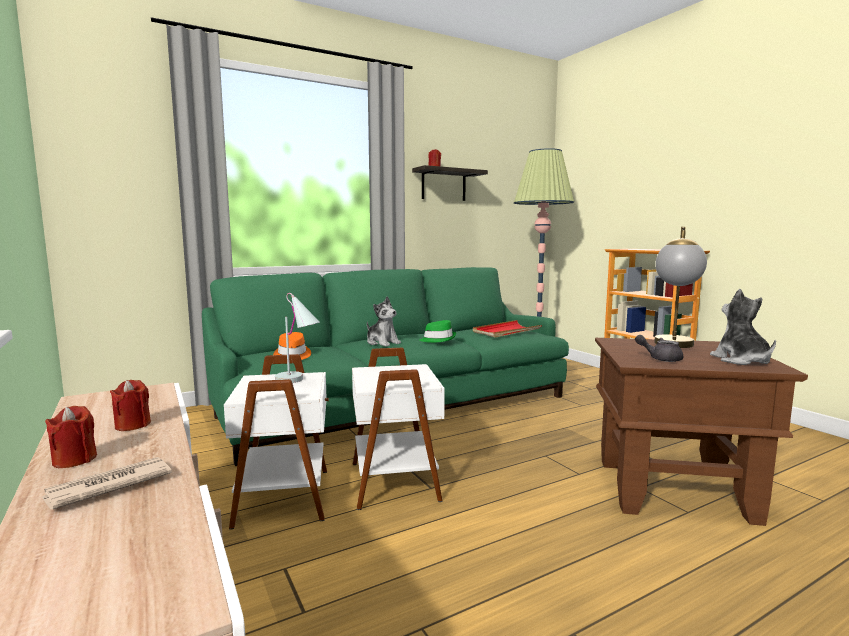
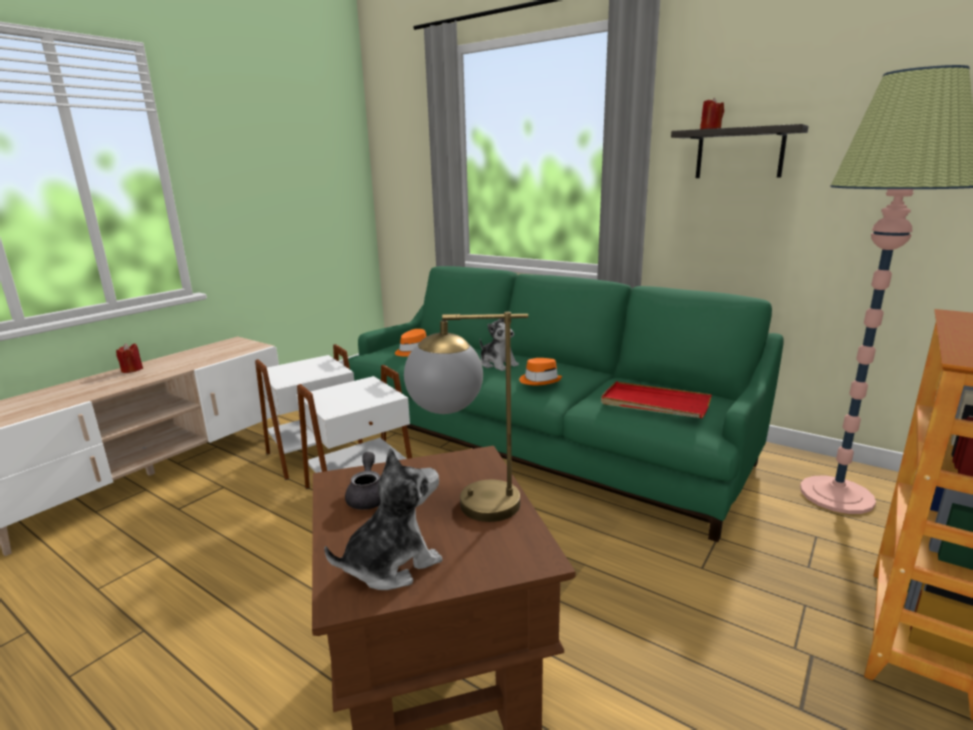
camera: 65 degrees right, 10 degrees up
newspaper [41,457,172,510] -> none
red candle [110,380,151,431] -> none
white table lamp [275,293,320,383] -> none
plush toy [367,297,401,346] -> plush toy turned 60 degrees counterclockwise [480,313,519,371]
green hat [420,320,456,343] -> orange hat [519,358,562,386]

